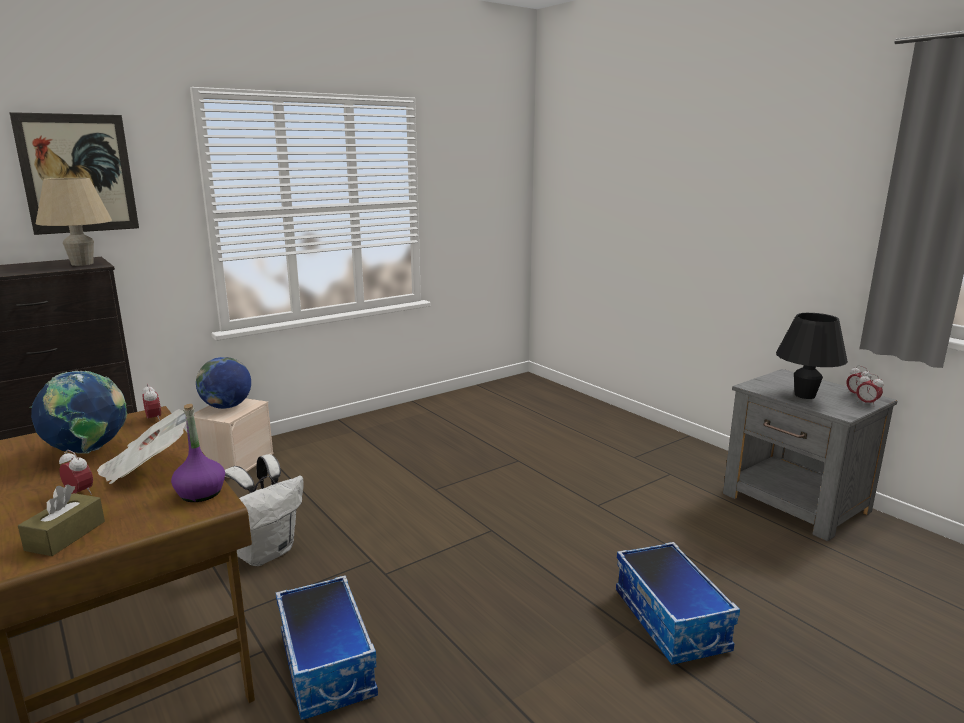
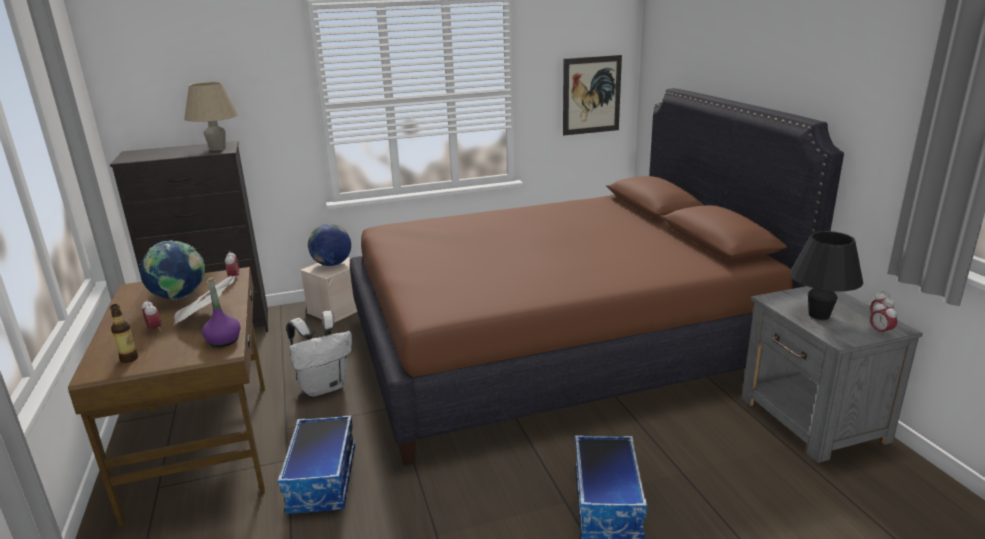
camera: 20 degrees right, 5 degrees up
picture [9,112,139,235] -> picture moved to [563,55,622,136]
brown tissue box [18,485,105,556] -> bottle [110,304,138,363]
none -> brown bed [350,88,844,465]

